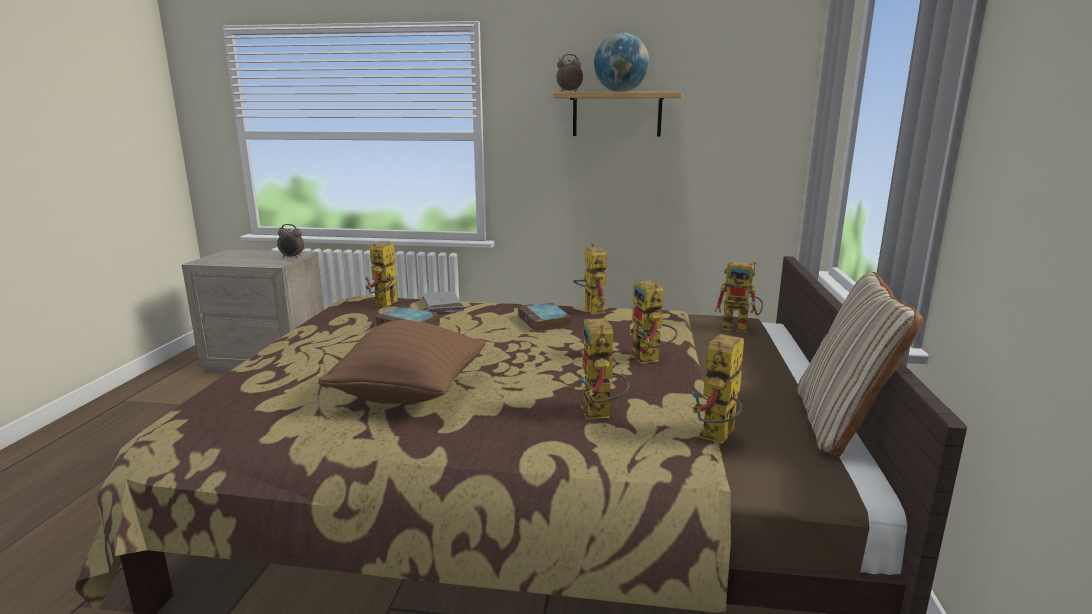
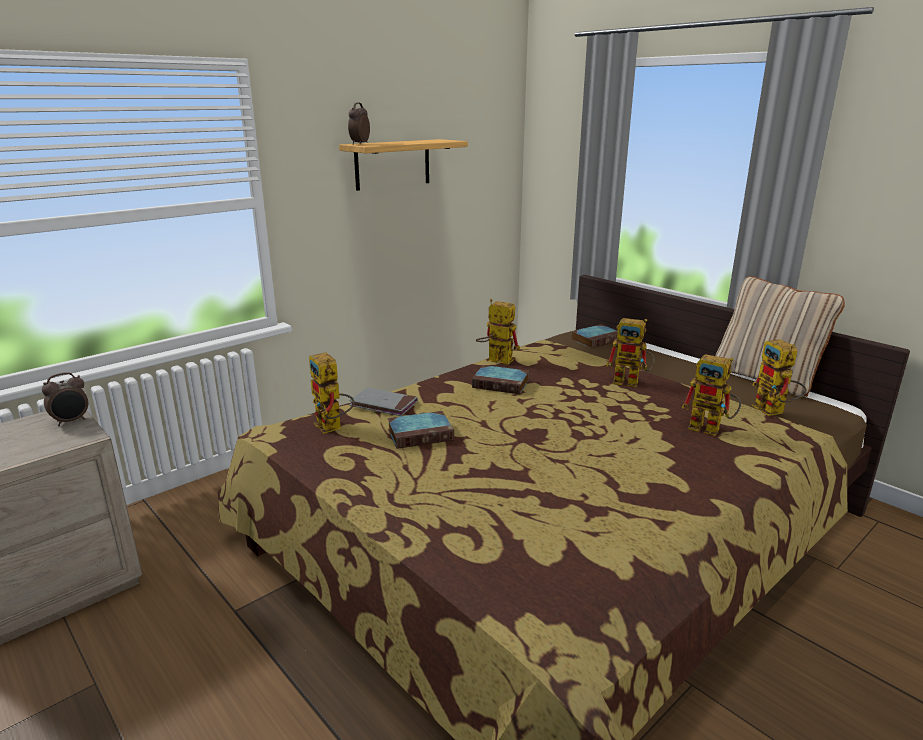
camera: 50 degrees left, 5 degrees up
brown pillow [318,320,486,404] -> none
globe [594,33,649,92] -> none
toy robot [714,261,763,332] -> book [571,324,618,348]

